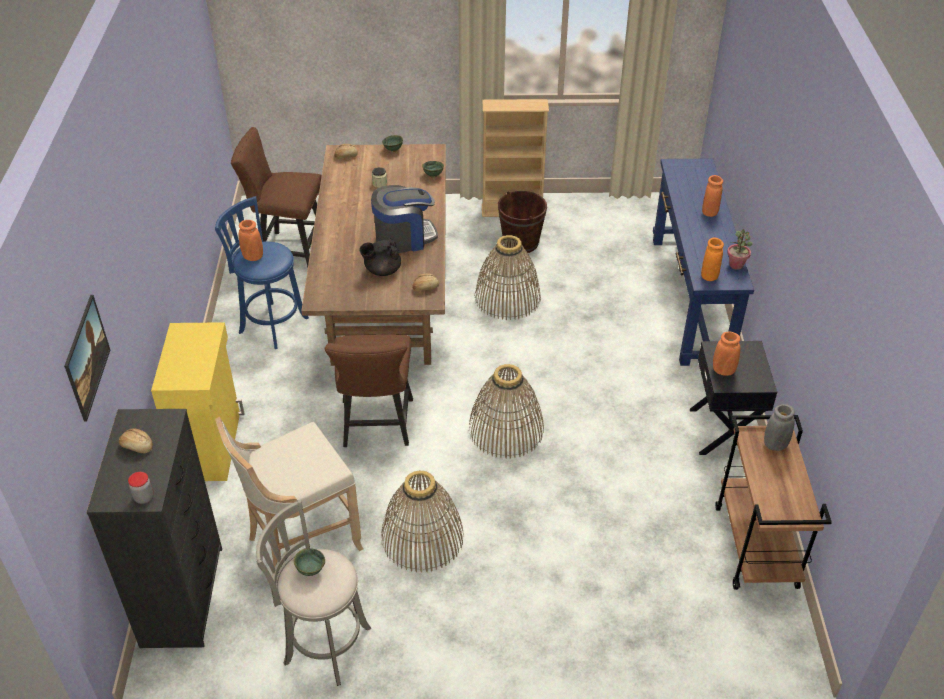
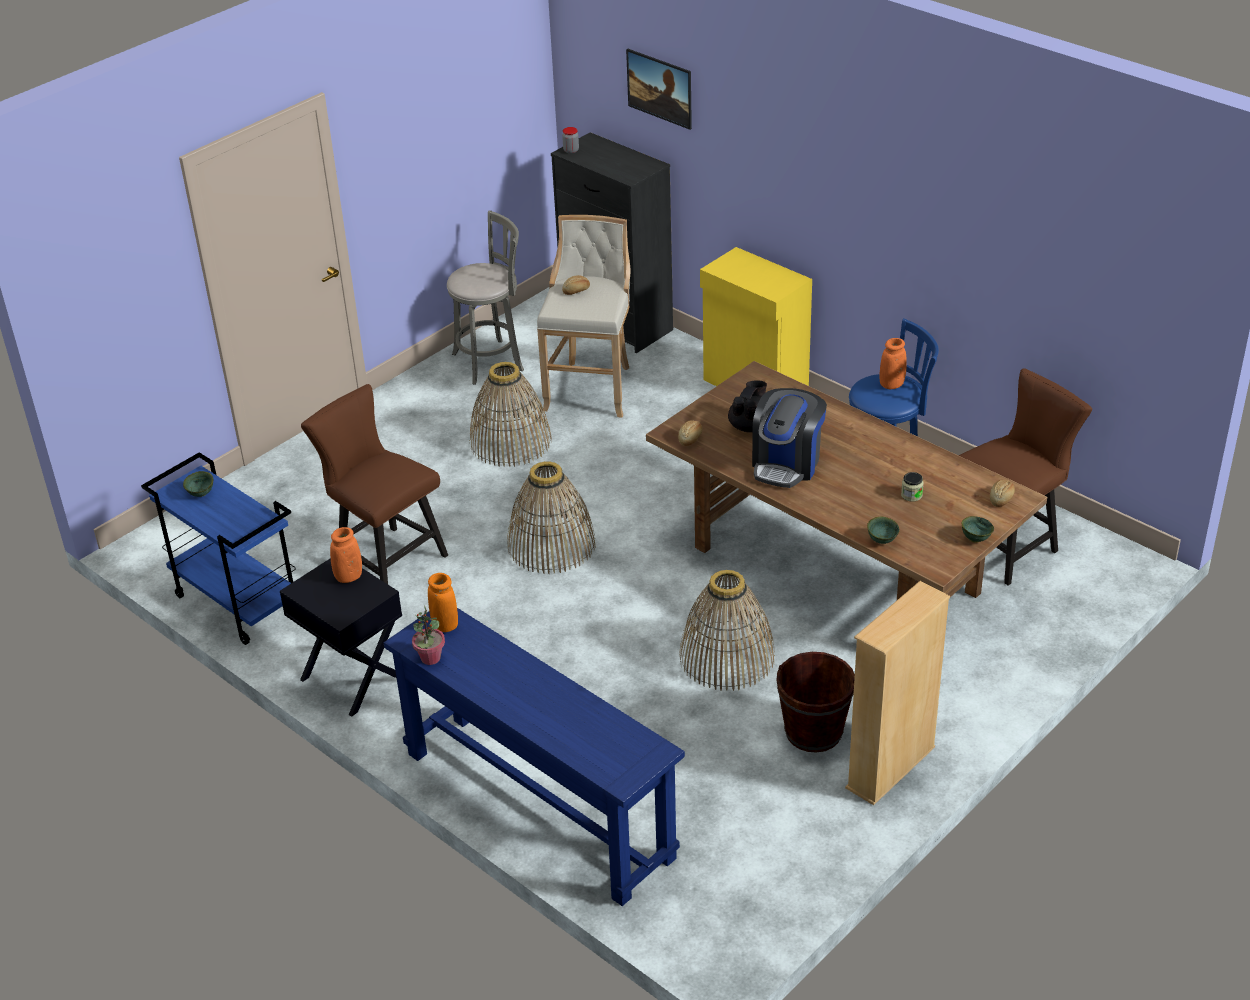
camera: 135 degrees right, 5 degrees down
bread [119,428,153,453] -> bread moved to [562,275,590,295]
green bowl [294,548,325,576] -> green bowl moved to [183,471,213,497]
brown chair [325,334,413,447] -> brown chair moved to [301,384,448,584]
orange vase [702,175,723,217] -> none
brown cart [715,415,832,590] -> blue cart [141,452,296,645]
grey vase [764,404,795,451] -> none

